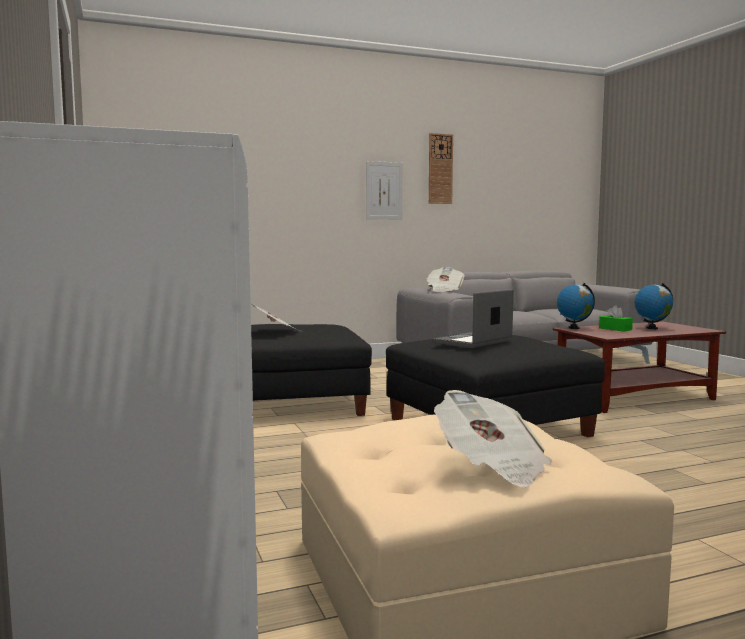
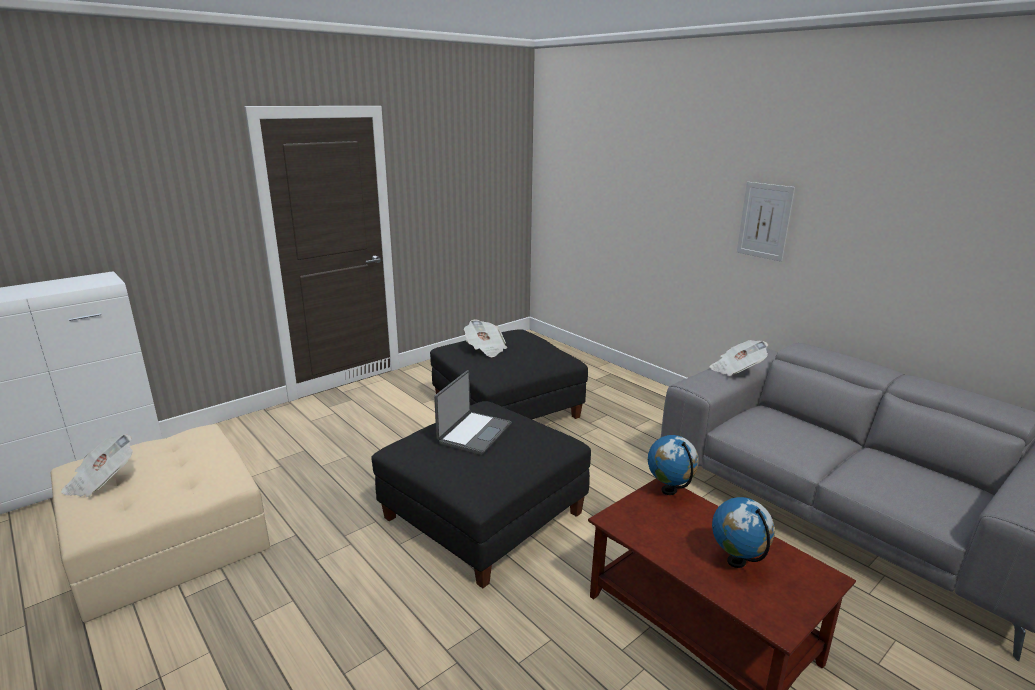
camera: 70 degrees right, 15 degrees up
wall clock [429,133,453,204] -> none
laptop [433,289,514,348] -> laptop turned 90 degrees clockwise [434,370,511,455]
green tissue box [599,305,633,332] -> none

